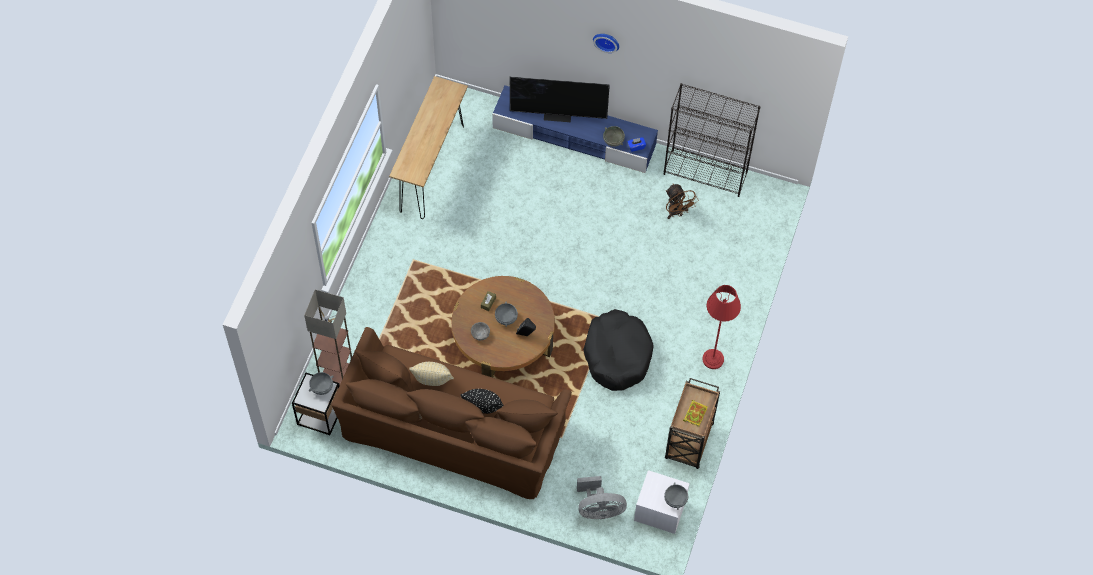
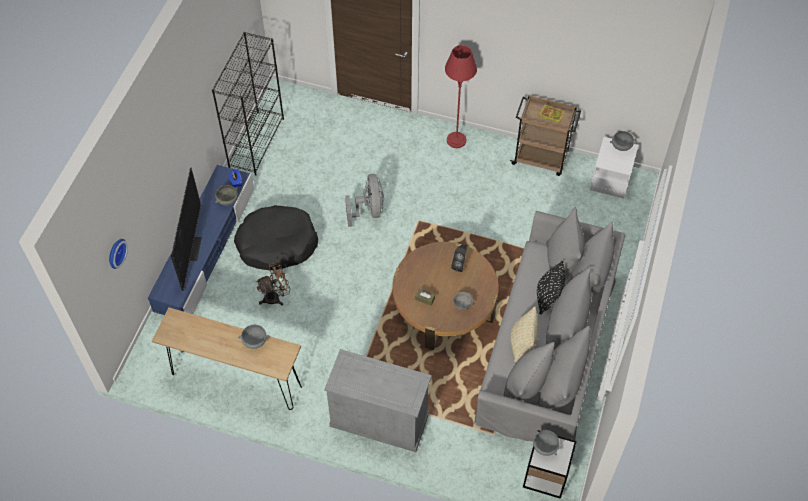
camera: 90 degrees left, 5 degrees down
floor lamp [304,290,352,384] -> none
brown sofa [331,327,572,499] -> grey sofa [474,207,625,441]
grey bowl [495,302,518,327] -> grey bowl moved to [238,324,269,349]
grey fan [577,476,627,520] -> grey fan moved to [345,174,384,227]
black dog bed [583,309,654,391] -> black dog bed moved to [234,205,318,270]
wall clock [593,34,619,53] -> wall clock moved to [109,239,128,269]
brown fan [666,184,698,219] -> brown fan moved to [256,262,291,306]
none -> grey cabinet [324,349,432,452]

